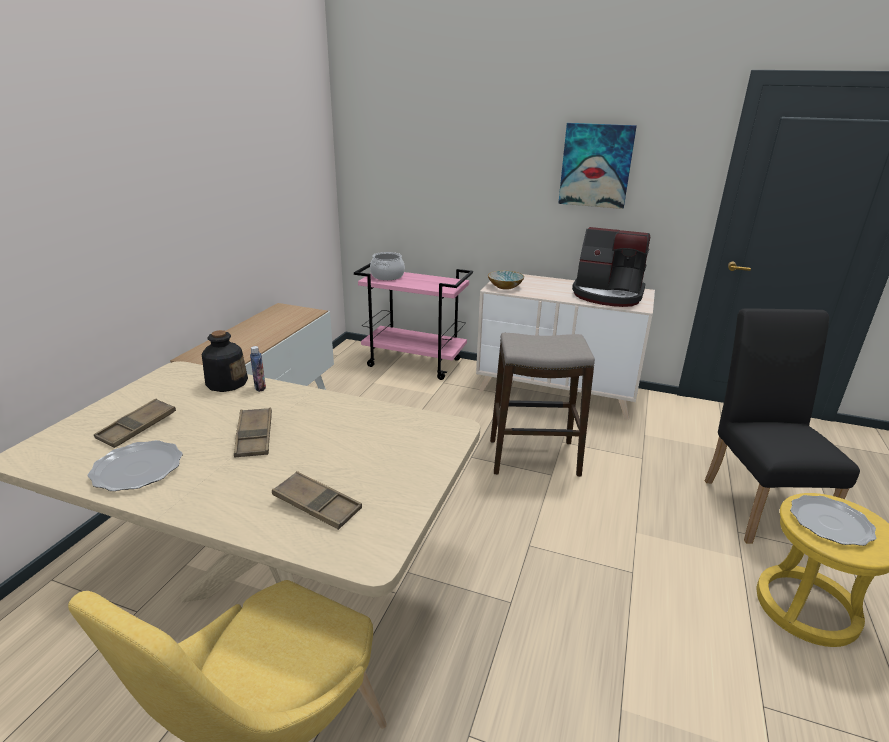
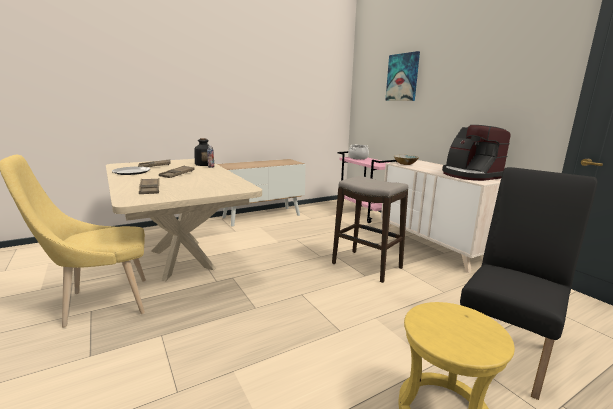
camera: 40 degrees right, 10 degrees down
picture [558,123,637,209] -> picture moved to [385,51,420,101]
plate [790,495,876,546] -> none

